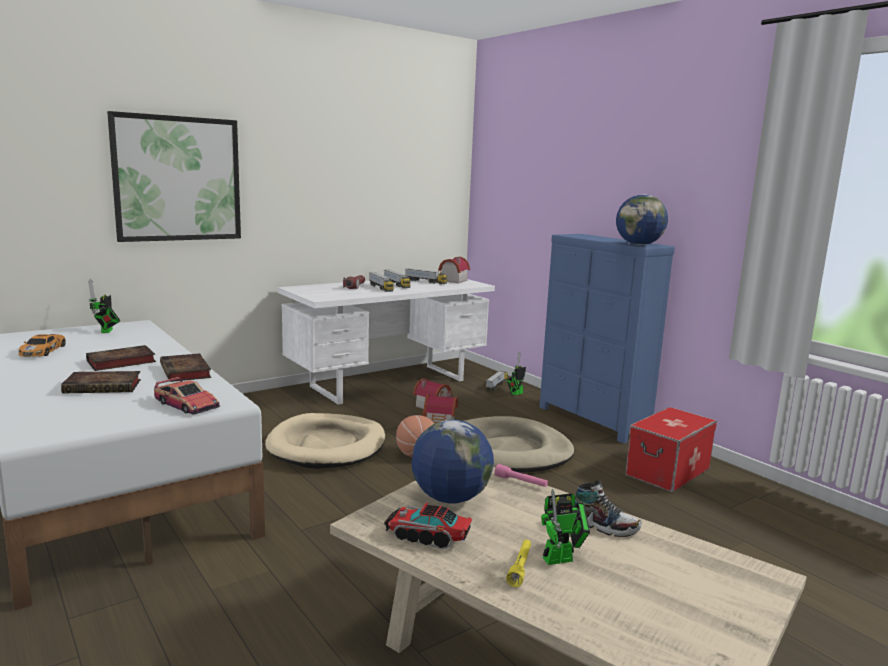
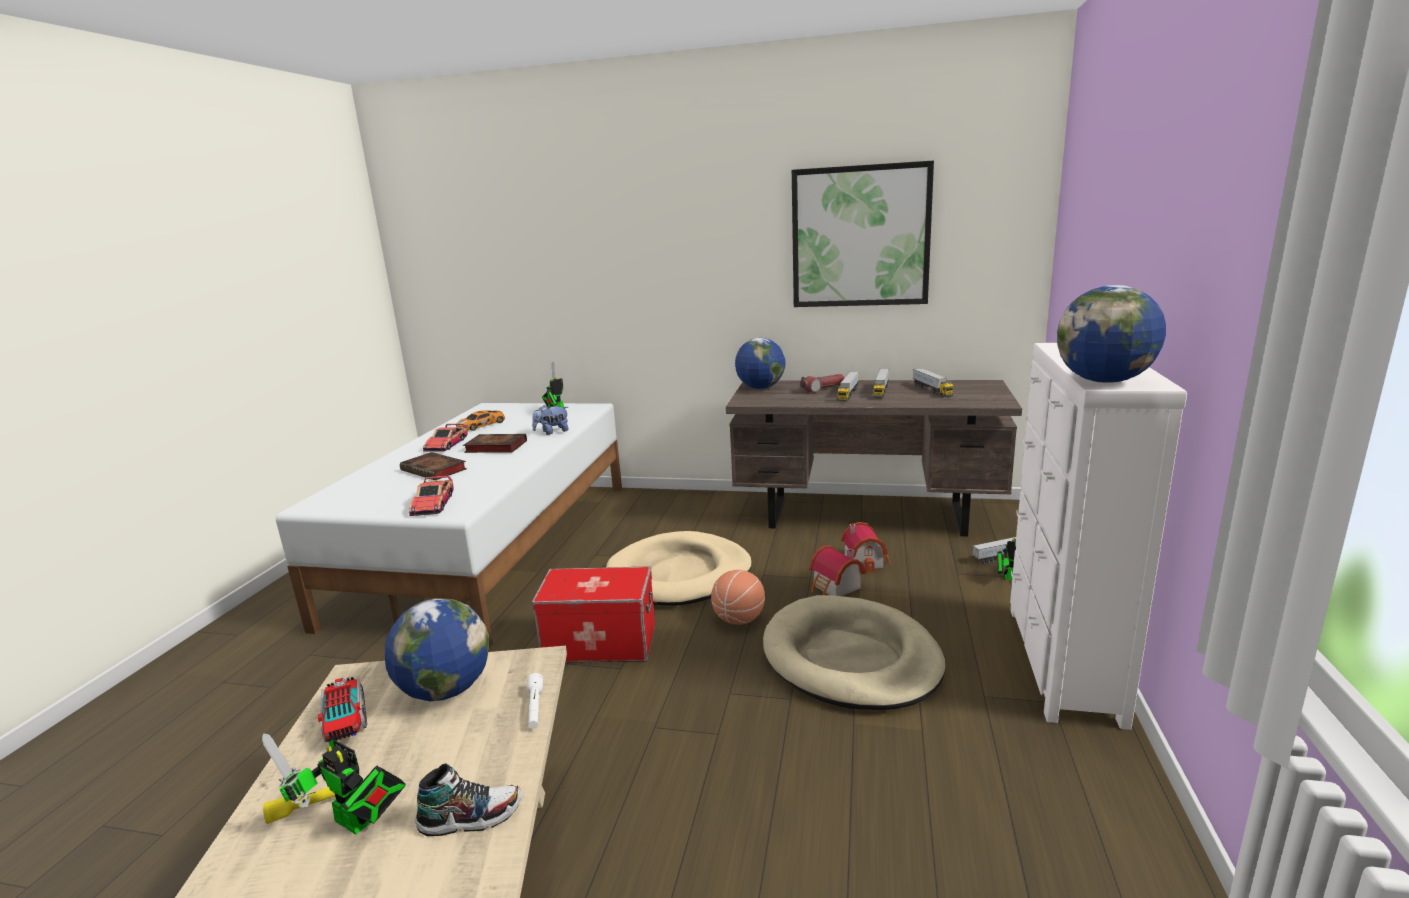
camera: 50 degrees right, 5 degrees up
picture [107,111,241,242] -> picture moved to [792,160,934,307]
book [160,353,211,382] -> none
white desk [278,279,495,405] -> brown desk [726,380,1022,537]
toy house [437,257,470,283] -> none
pink flashlight [495,464,548,487] -> white flashlight [527,673,543,729]
blue dresser [539,234,675,444] -> white dresser [1010,343,1187,730]
shoe [575,481,642,537] -> shoe turned 90 degrees counterclockwise [416,764,522,836]
storage box [625,407,717,493] -> storage box moved to [532,566,655,662]
none -> toy car [423,424,468,452]
none -> plush toy [532,405,568,435]
none -> globe [735,338,786,389]

